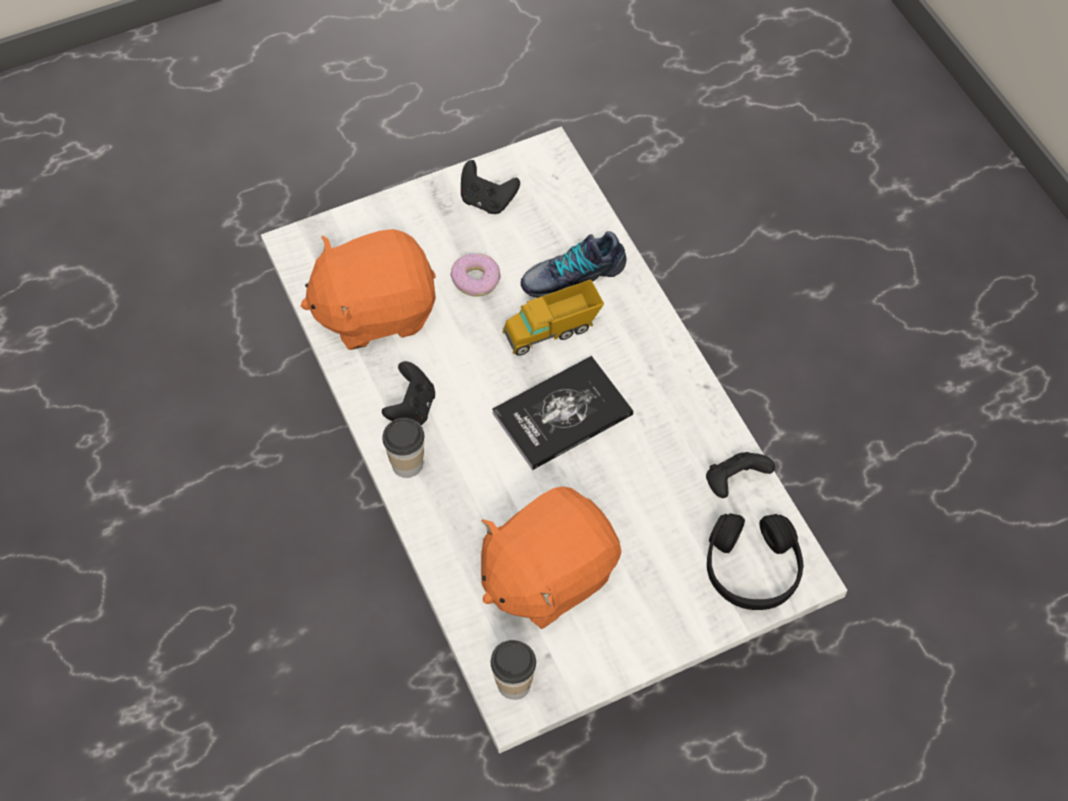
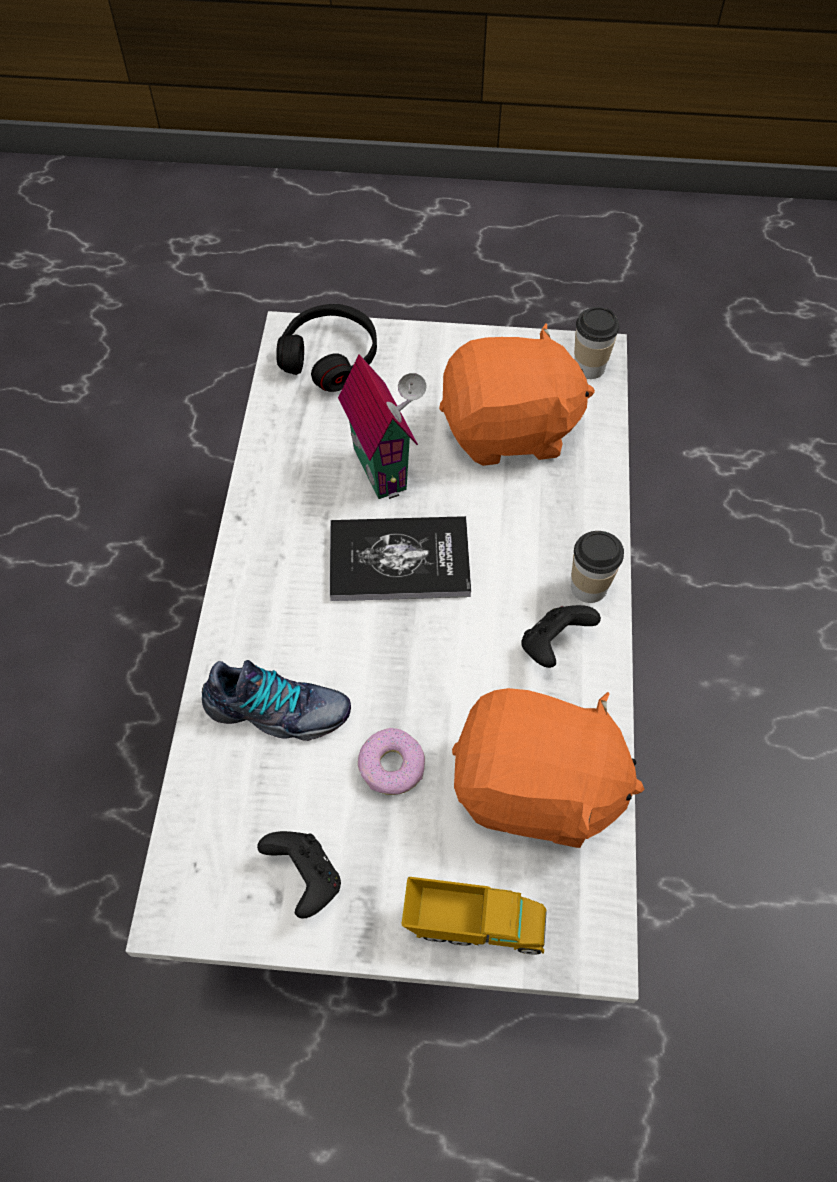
camera: 150 degrees left, 0 degrees up
toy truck [503,280,604,356] -> toy truck moved to [401,877,547,954]
black game controller [706,452,775,498] -> none
none -> toy house [338,354,427,499]

